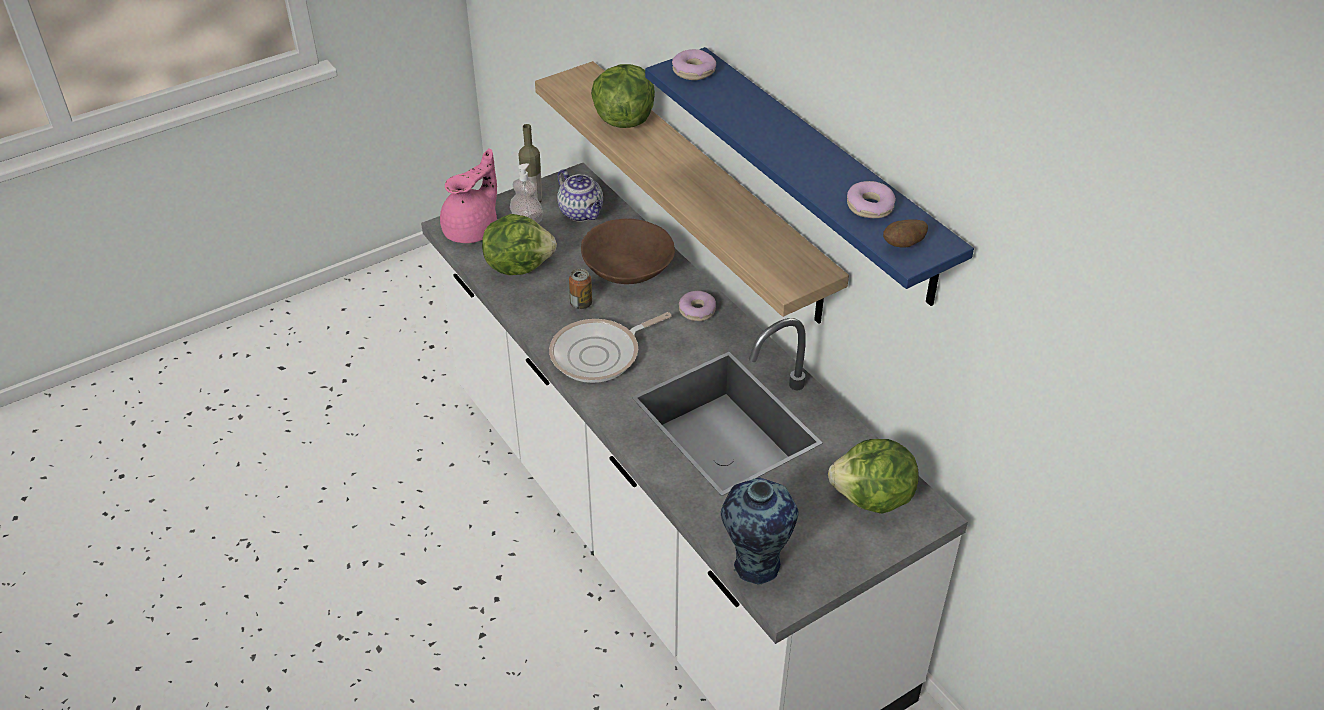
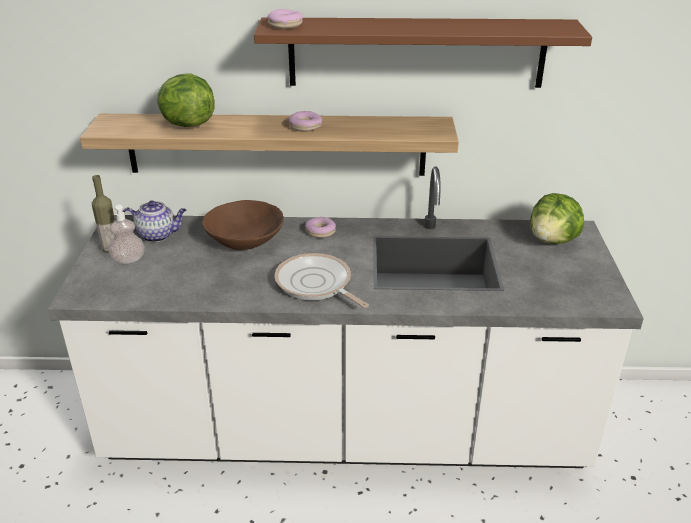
camera: 55 degrees left, 10 degrees down
pink teapot [440,148,497,243] -> none
lettuce [482,214,557,275] -> none
frying pan [549,312,671,383] -> frying pan turned 135 degrees clockwise [275,253,369,308]
can [569,269,592,309] -> none
blue shelf [645,47,974,306] -> brown shelf [254,17,592,88]
vase [721,477,798,585] -> none
donut [847,181,896,218] -> donut moved to [288,111,322,132]
potato [883,219,928,248] -> none

